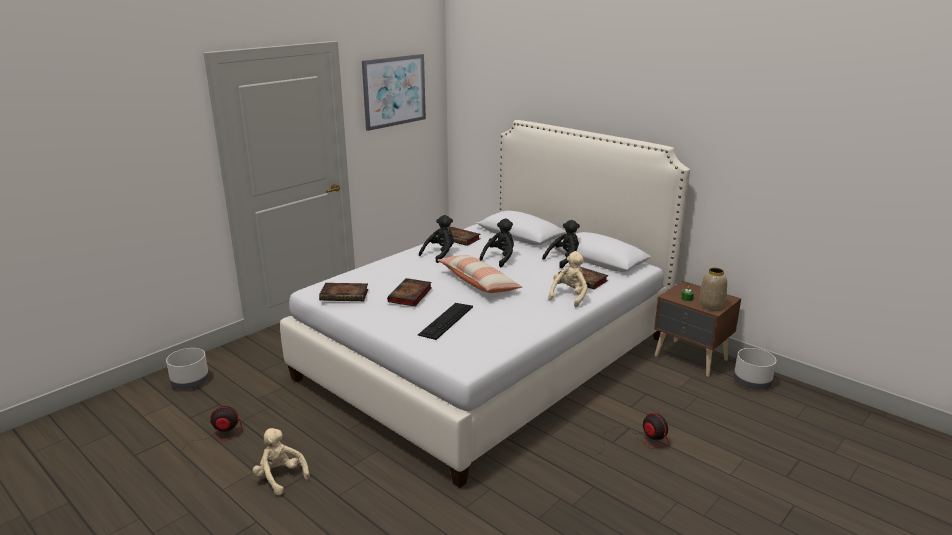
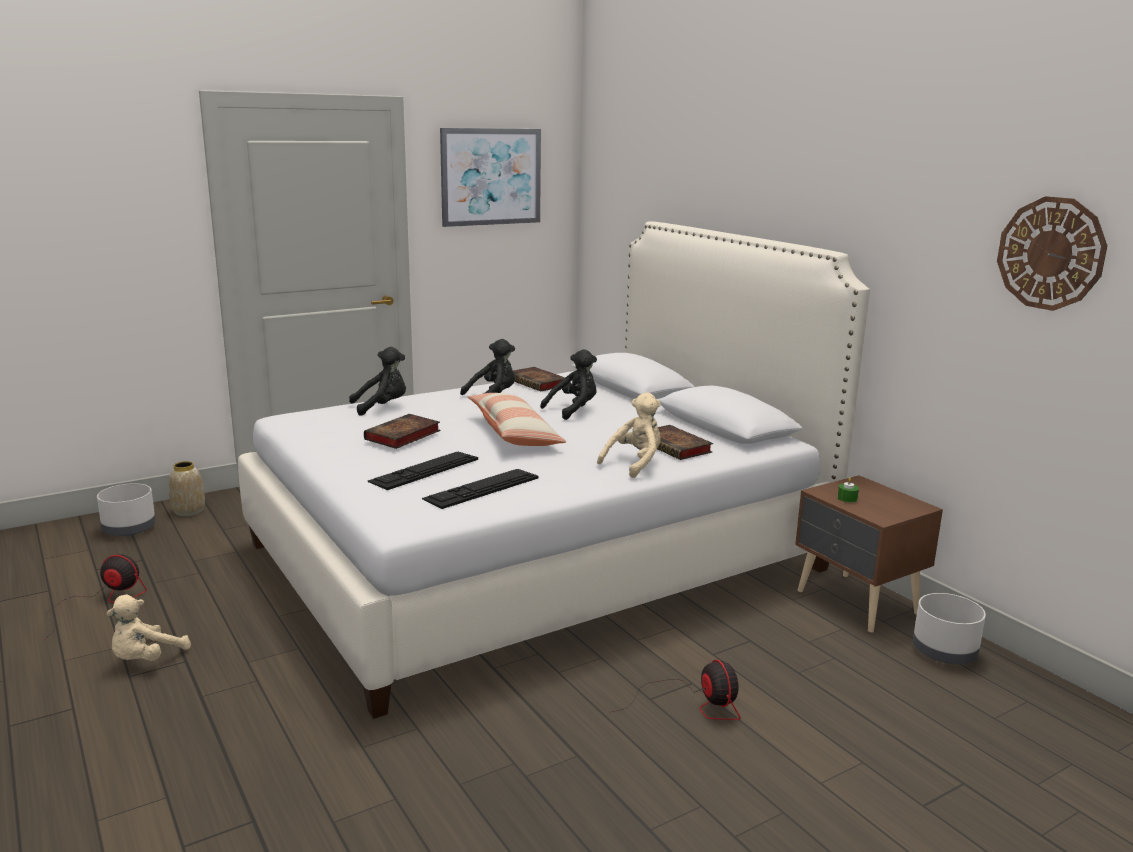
camera: 15 degrees right, 5 degrees down
beige plush toy [253,428,310,495] -> beige plush toy turned 120 degrees counterclockwise [107,595,191,661]
book [319,283,368,301] -> none
black plush toy [542,220,580,268] -> black plush toy moved to [349,347,406,416]
vase [699,268,727,310] -> vase moved to [169,461,205,516]
none -> keyboard [422,469,539,509]
none -> wall clock [997,196,1107,311]

